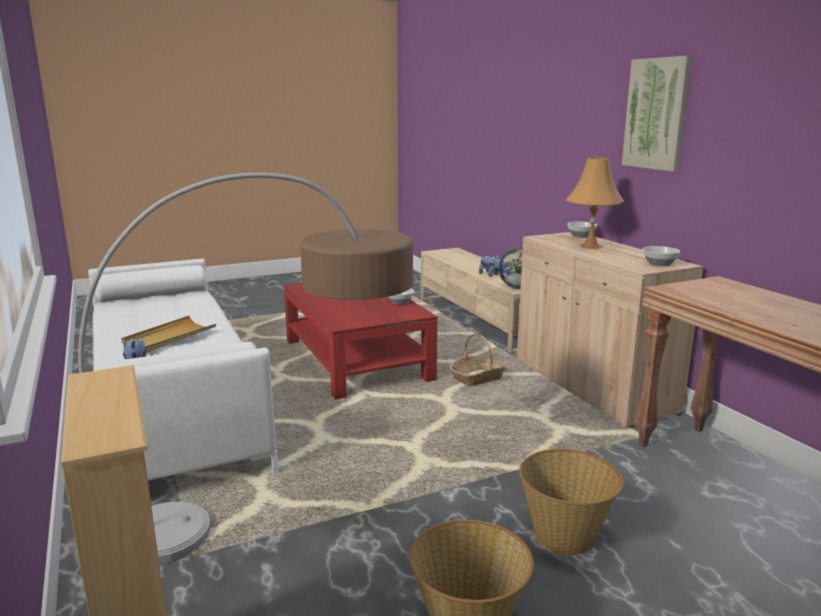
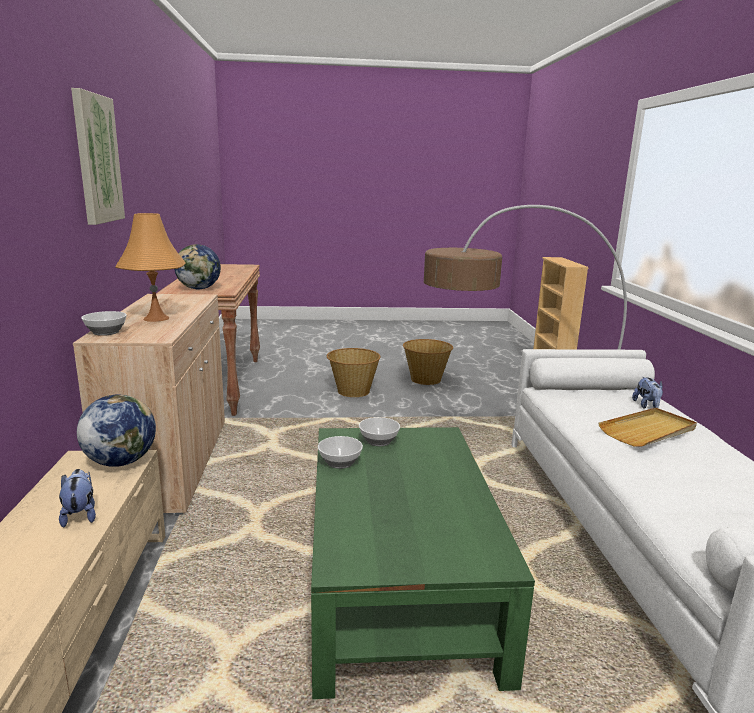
camera: 160 degrees left, 0 degrees up
red coffee table [284,283,437,400] -> green coffee table [311,427,535,699]
basket [449,334,507,386] -> none
bowl [643,246,680,267] -> bowl moved to [359,417,400,446]
none -> globe [174,244,221,289]

